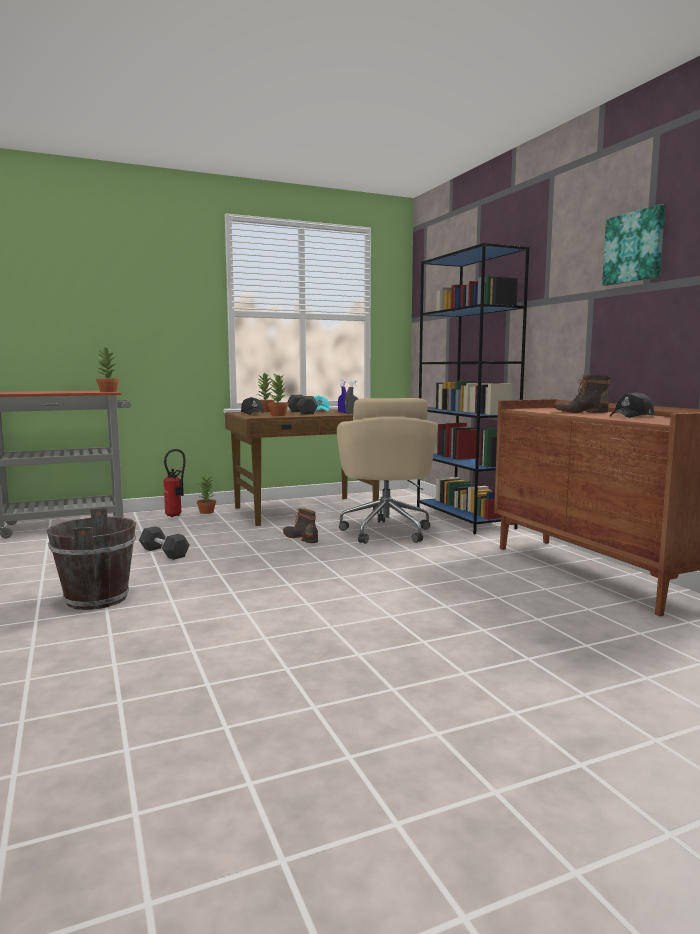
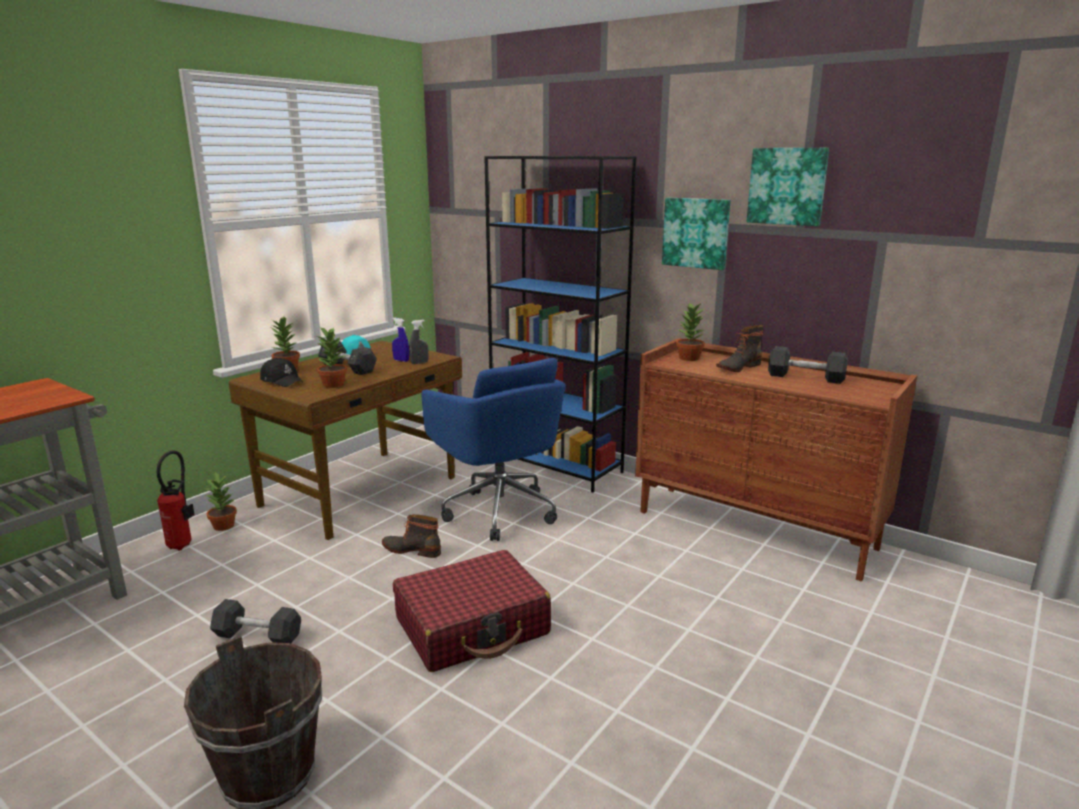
camera: 30 degrees left, 10 degrees up
potted plant [96,347,119,392] -> potted plant moved to [676,302,705,361]
beige office chair [337,398,438,544] -> blue office chair [421,358,566,541]
black cap [610,392,654,418] -> grey dumbbell [768,346,848,384]
none -> red suitcase [393,550,551,672]
none -> picture [662,198,731,270]

